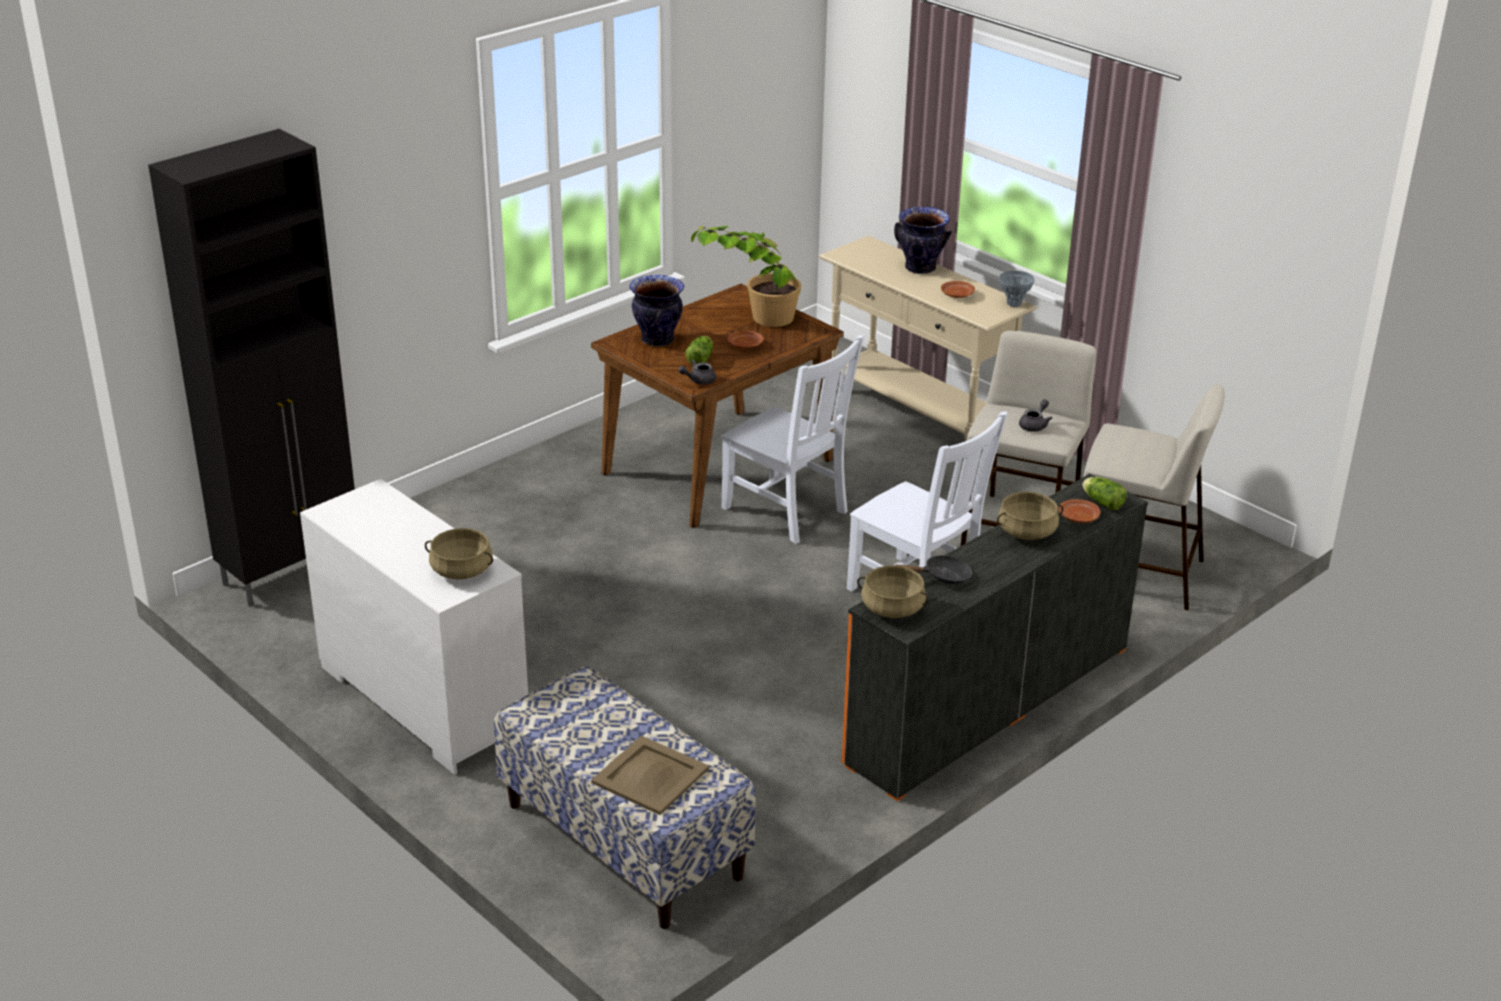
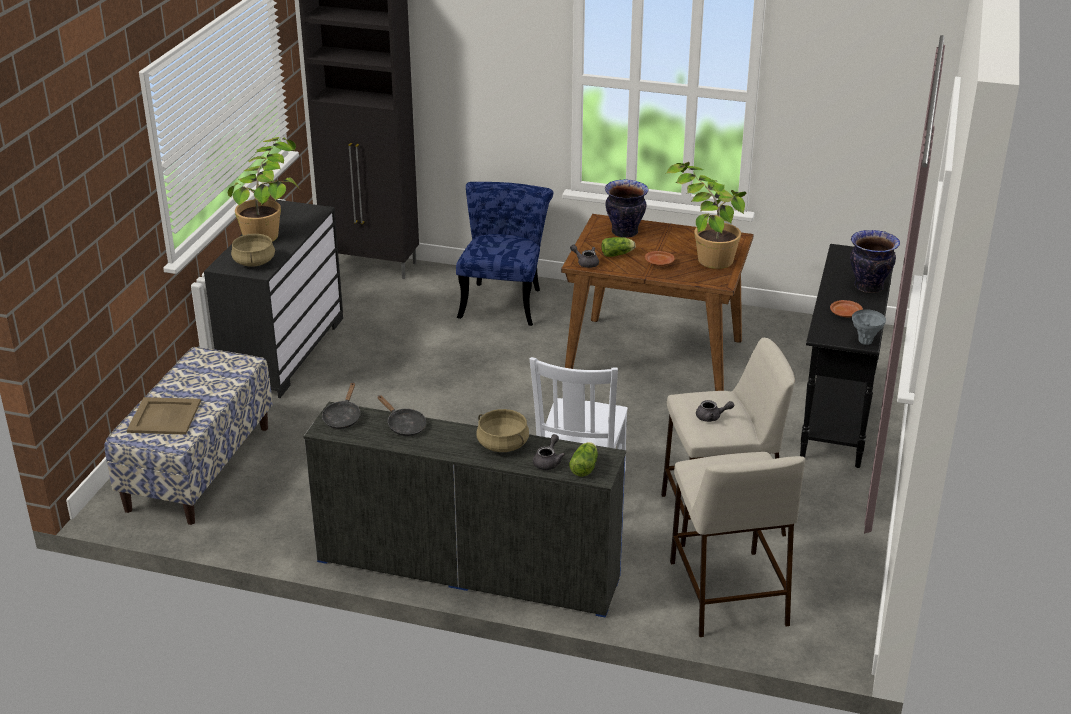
camera: 60 degrees right, 0 degrees up
white dresser [300,479,528,775] -> black dresser [204,200,343,398]
white chair [721,335,864,544] -> none
beige console table [819,236,1036,441] -> black console table [800,244,893,468]
orange dresser [842,474,1148,801] -> blue dresser [303,402,626,618]
beige cooking pot [857,565,929,618] -> black frying pan [322,382,360,429]
brown plate [1058,499,1101,523] -> grey teapot [533,434,565,470]
none -> potted plant [228,137,300,242]
none -> blue chair [456,182,553,326]

